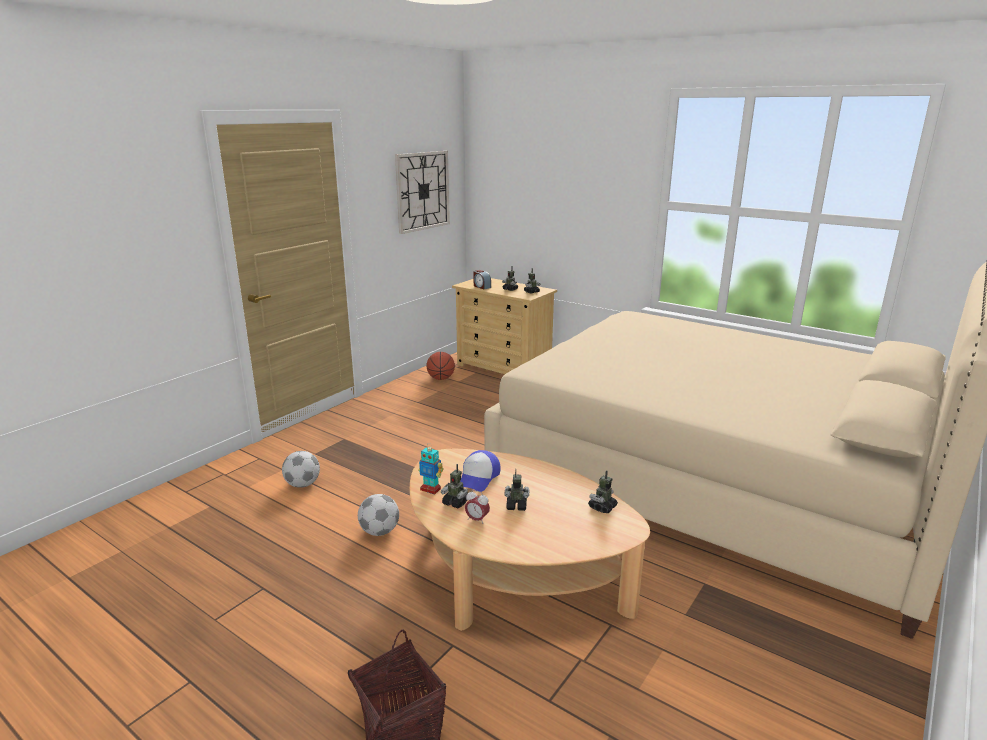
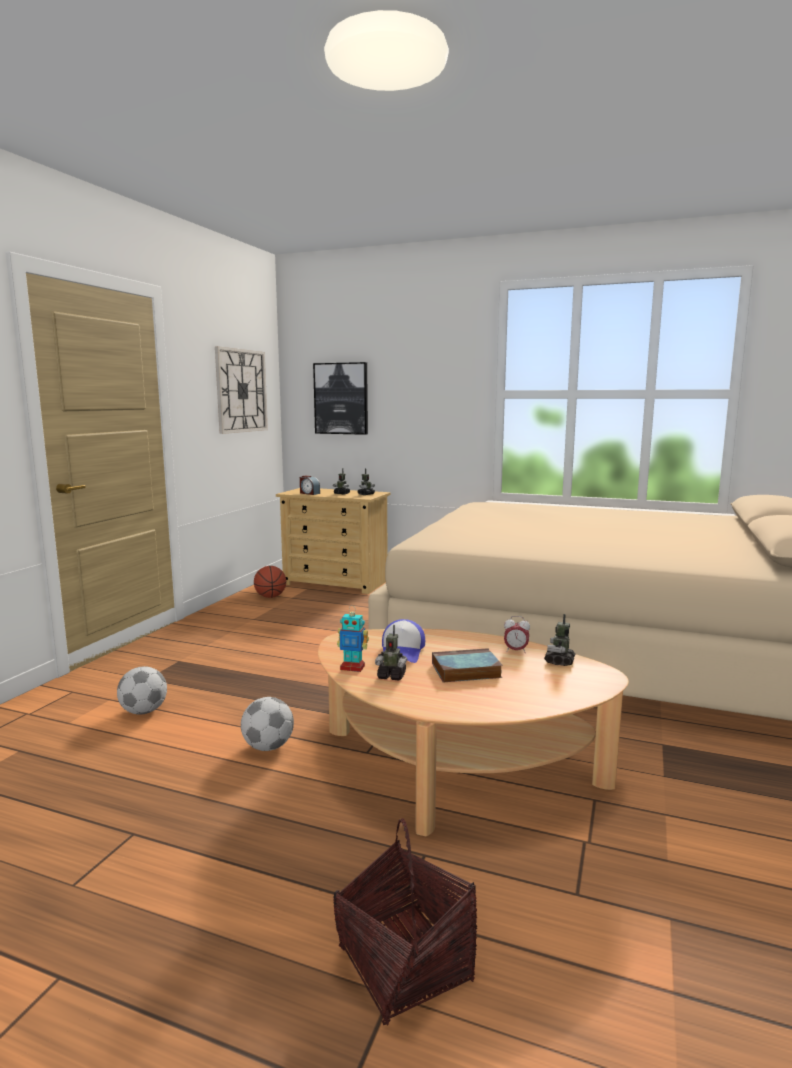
camera: 15 degrees left, 10 degrees down
alarm clock [465,490,490,524] -> alarm clock moved to [504,616,530,652]
toy robot [504,469,529,511] -> book [432,648,503,682]
none -> picture [313,362,368,435]

